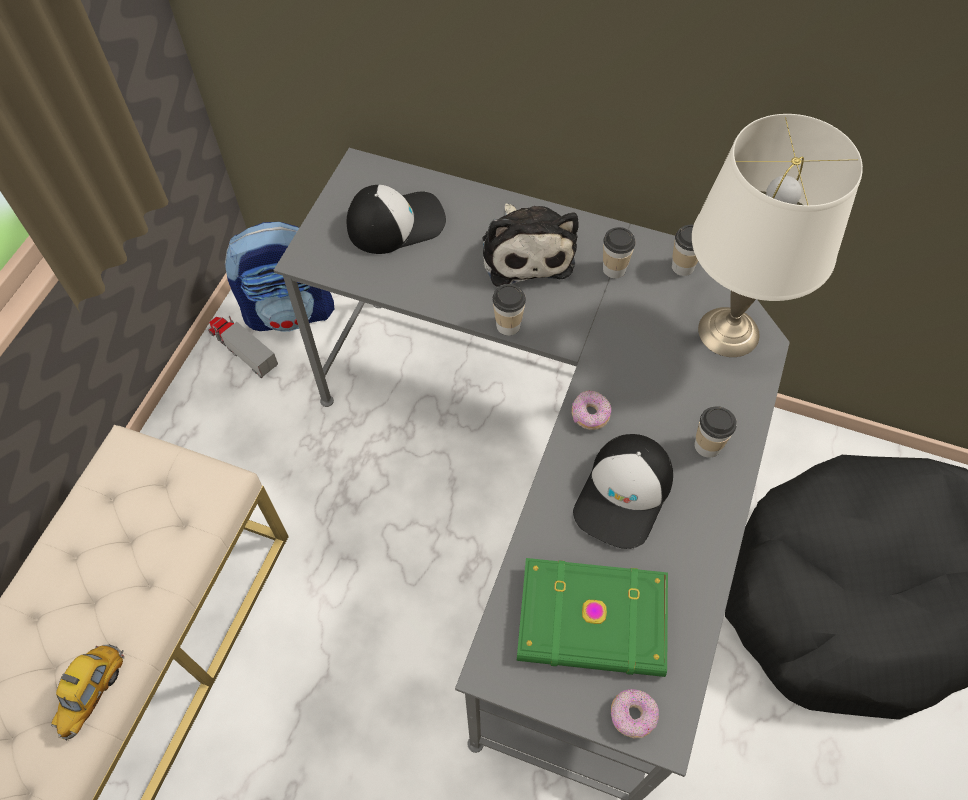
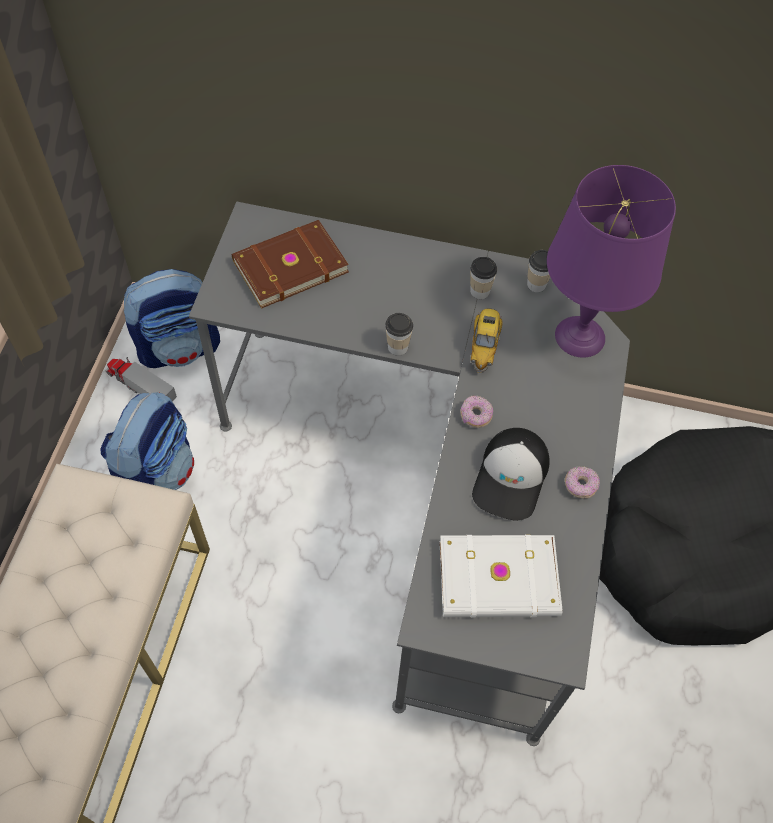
camera: 10 degrees left, 0 degrees up
toy car [51,644,124,741] -> toy car moved to [471,309,503,373]
cap [347,185,446,254] -> brown book [232,220,349,309]
plush toy [482,203,579,287] -> none
green book [517,558,668,677] -> white book [439,534,563,618]
donut [611,689,659,738] -> donut moved to [565,466,600,498]
white table lamp [692,114,863,357] -> purple table lamp [547,165,676,358]
cup [694,406,737,458] -> none
none -> backpack [100,392,194,490]

